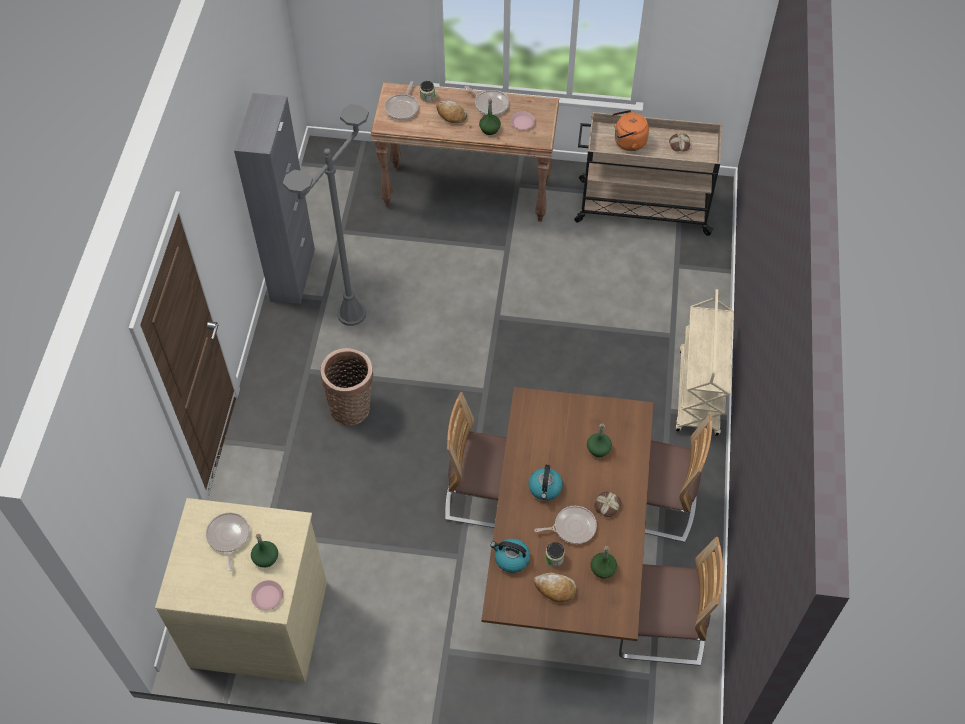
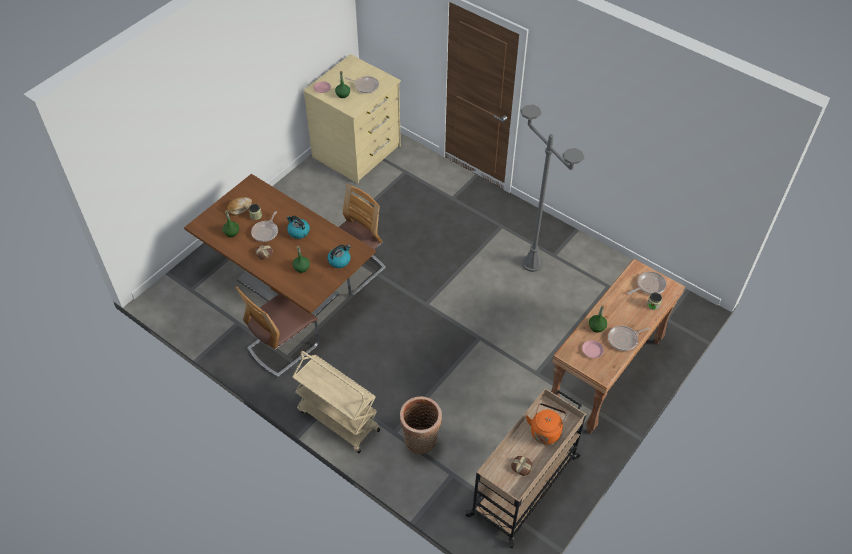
camera: 120 degrees right, 5 degrees down
grey cabinet [234,93,315,304] -> none
basket [320,348,374,426] -> basket moved to [400,396,442,454]
frying pan [385,81,419,120] -> frying pan turned 105 degrees clockwise [628,271,666,295]
bread [436,101,467,123] -> none
kettle [490,539,530,573] -> kettle moved to [327,245,351,268]
chair [619,537,723,666] -> none

